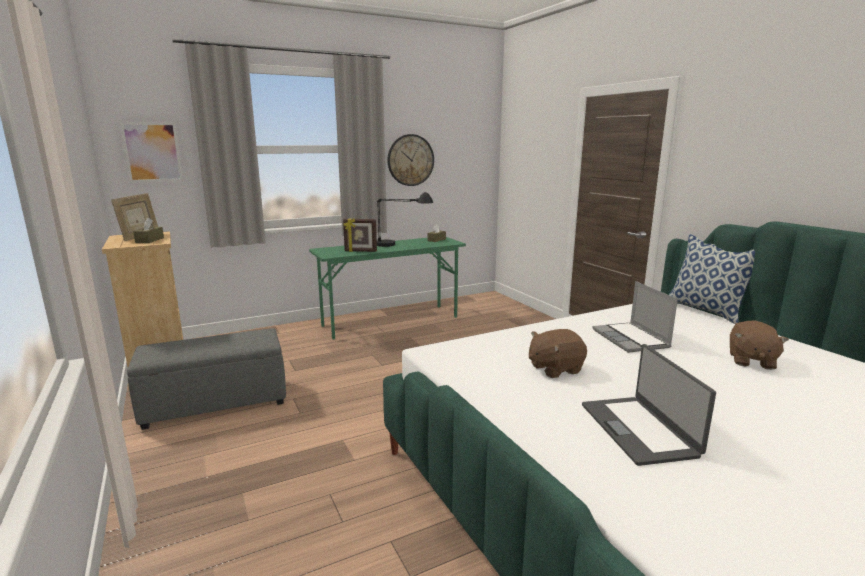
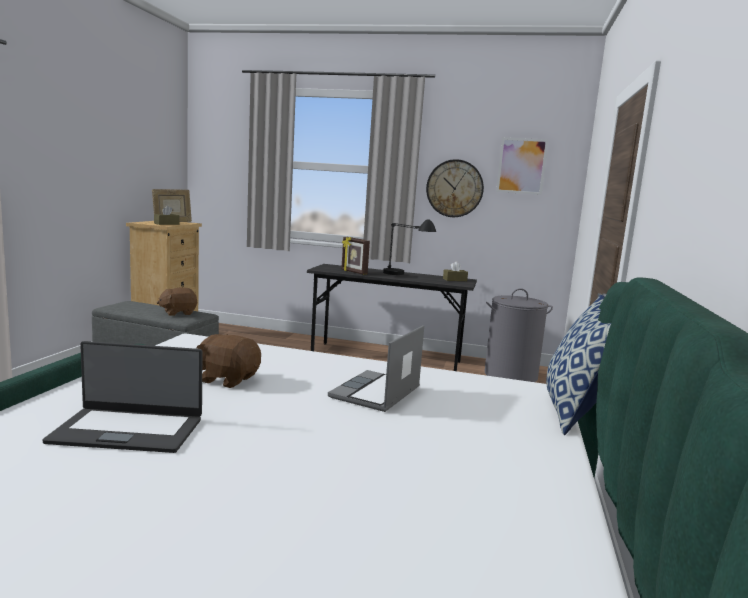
camera: 40 degrees right, 5 degrees down
picture [120,122,183,183] -> picture moved to [496,137,549,195]
green desk [309,237,466,340] -> grey desk [307,264,477,371]
laptop [582,344,716,466] -> laptop turned 120 degrees counterclockwise [43,341,202,453]
brown plush toy [730,320,789,370] -> brown plush toy moved to [157,288,197,316]
none -> grey laundry basket [485,288,553,382]

